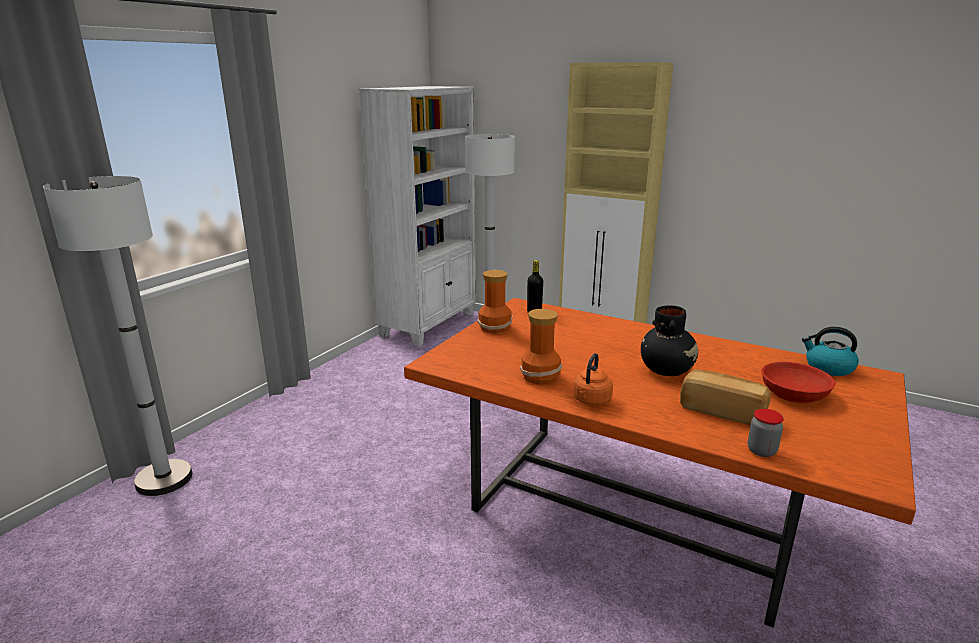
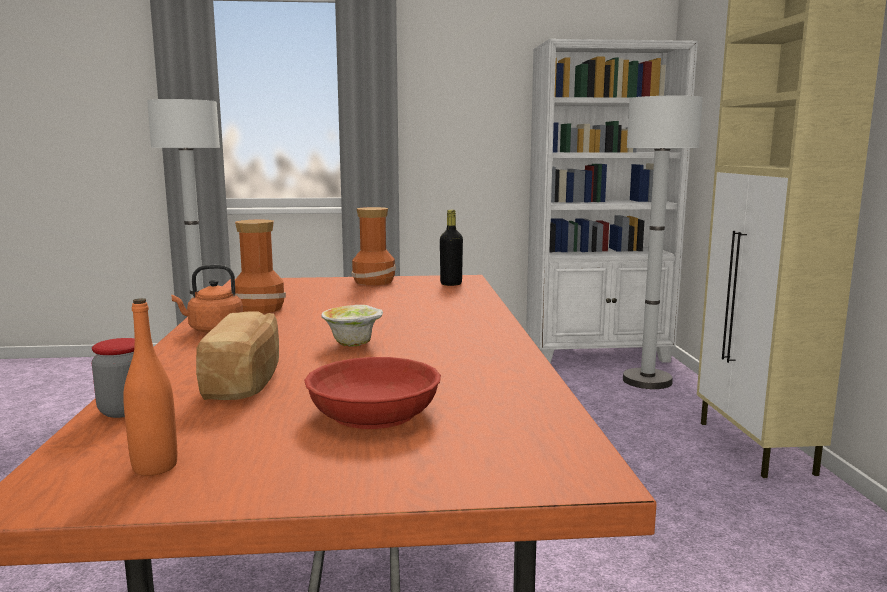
camera: 55 degrees right, 10 degrees down
black vase [641,305,698,376] -> bowl [321,305,383,347]
kettle [802,327,859,376] -> none
none -> orange bottle [123,298,177,476]

